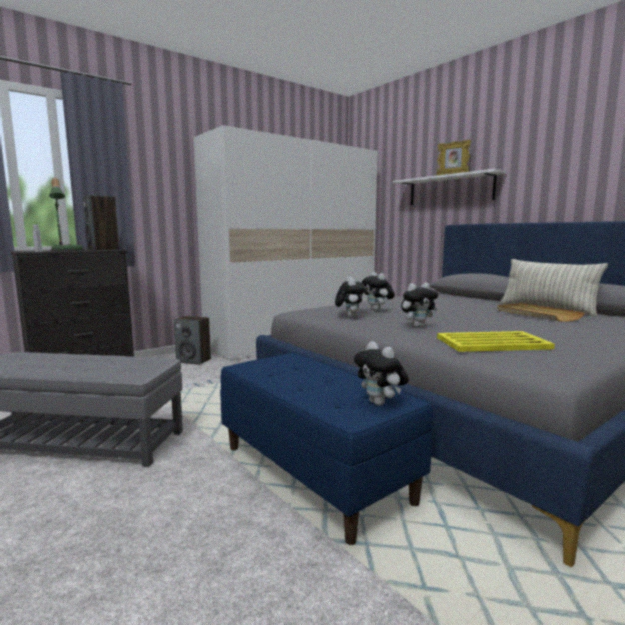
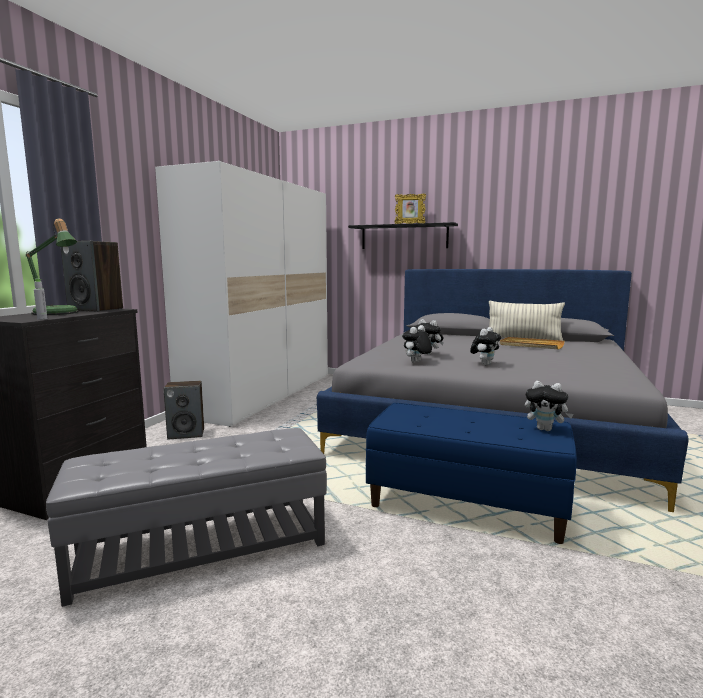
camera: 30 degrees left, 0 degrees up
plush toy [335,277,365,318] -> plush toy turned 105 degrees counterclockwise [402,325,432,363]
white shelf [393,169,506,205] -> black shelf [348,222,458,249]
yellow tray [437,331,555,352] -> none

